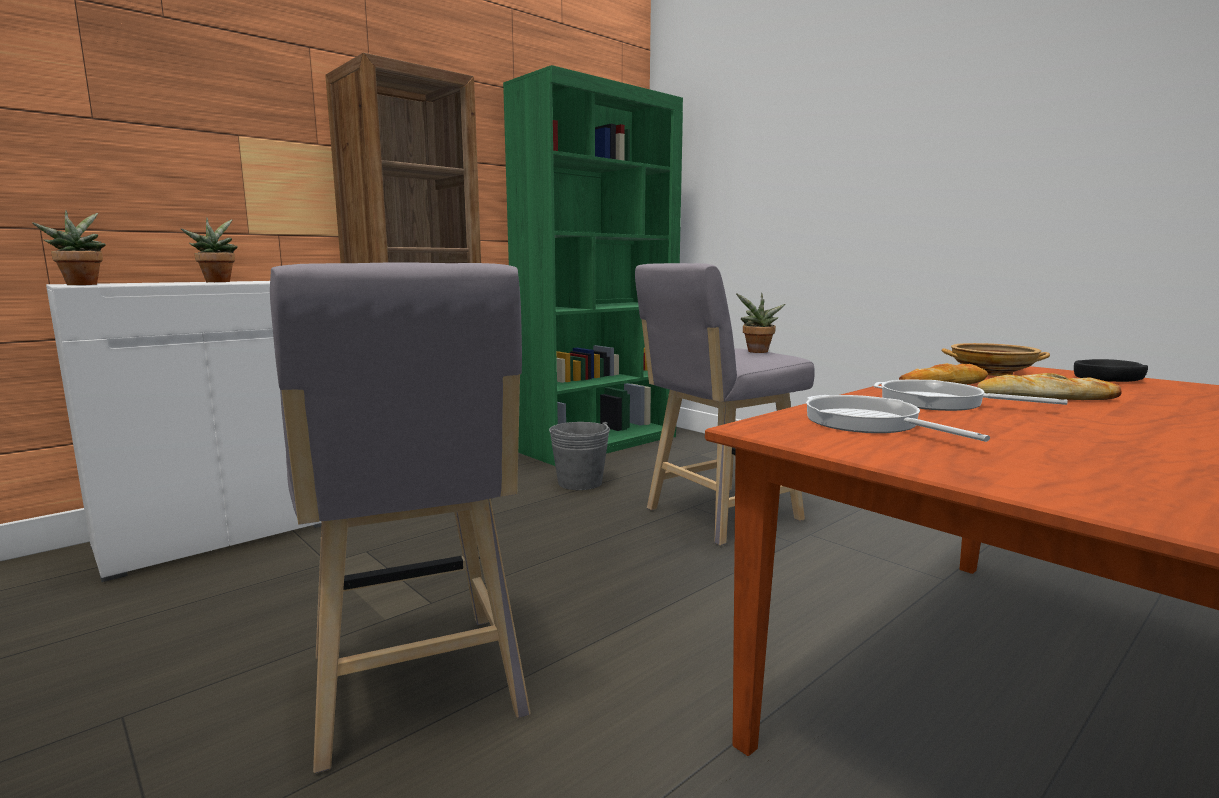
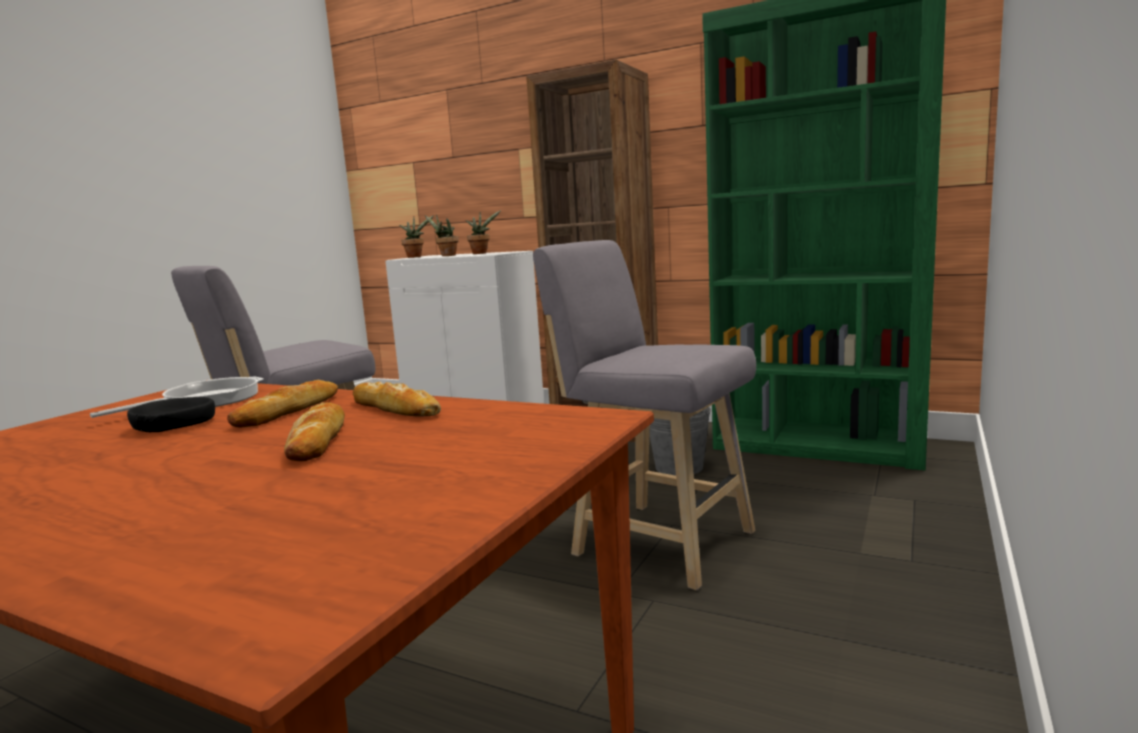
camera: 70 degrees right, 0 degrees up
potted plant [736,293,786,353] -> potted plant moved to [425,214,459,256]
frying pan [874,380,1068,411] -> bread [227,380,338,427]
beige bowl [942,343,1050,376] -> none
black bowl [1074,359,1148,382] -> black bowl moved to [127,397,215,433]

